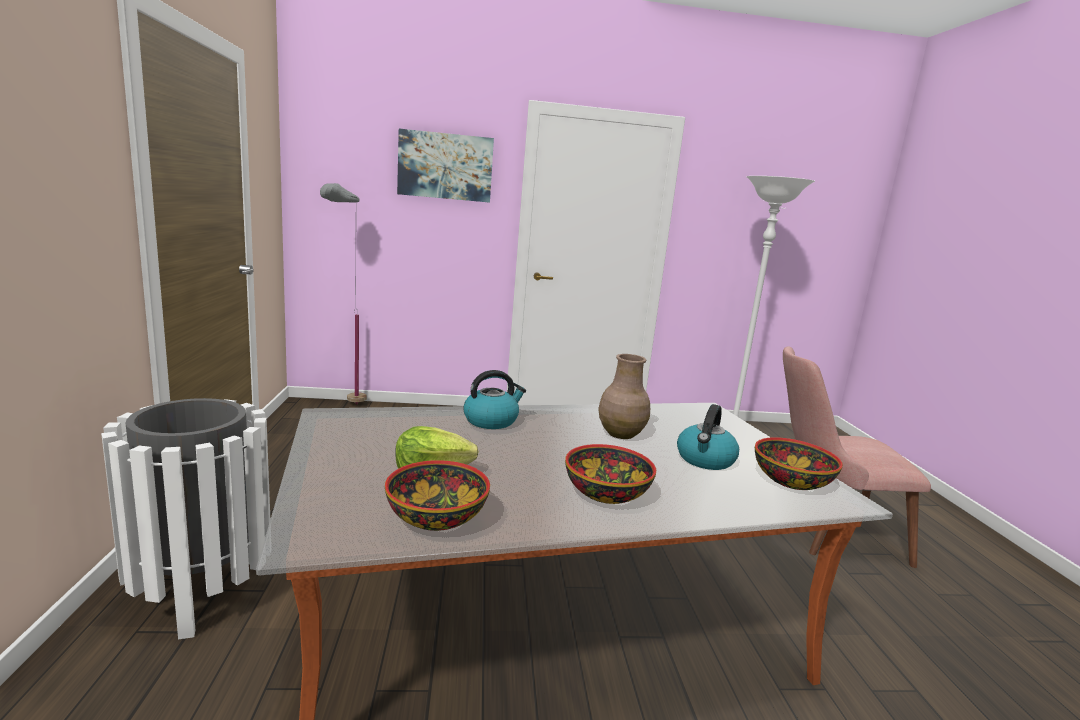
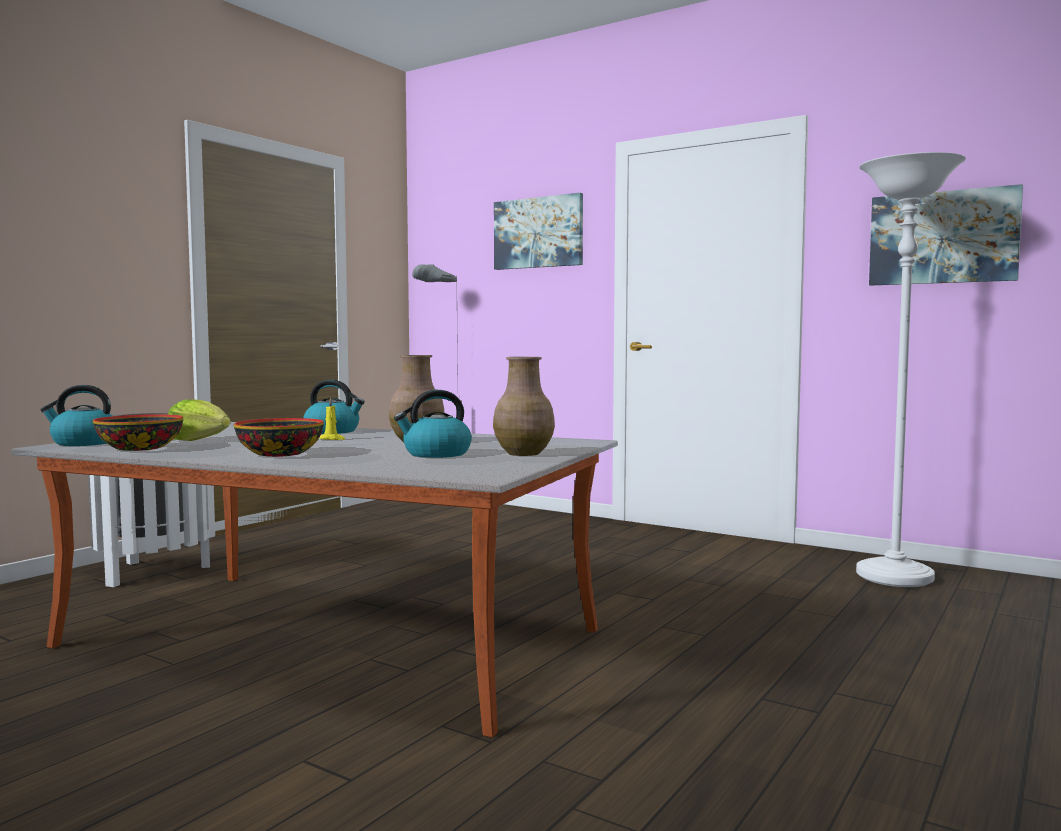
camera: 40 degrees right, 10 degrees down
bowl [755,437,843,490] -> none
pink chair [783,346,931,568] -> none
none -> kettle [41,385,112,446]
none -> yellow candle [319,398,345,440]
none -> brown vase [493,357,555,456]
none -> picture [869,184,1023,285]

